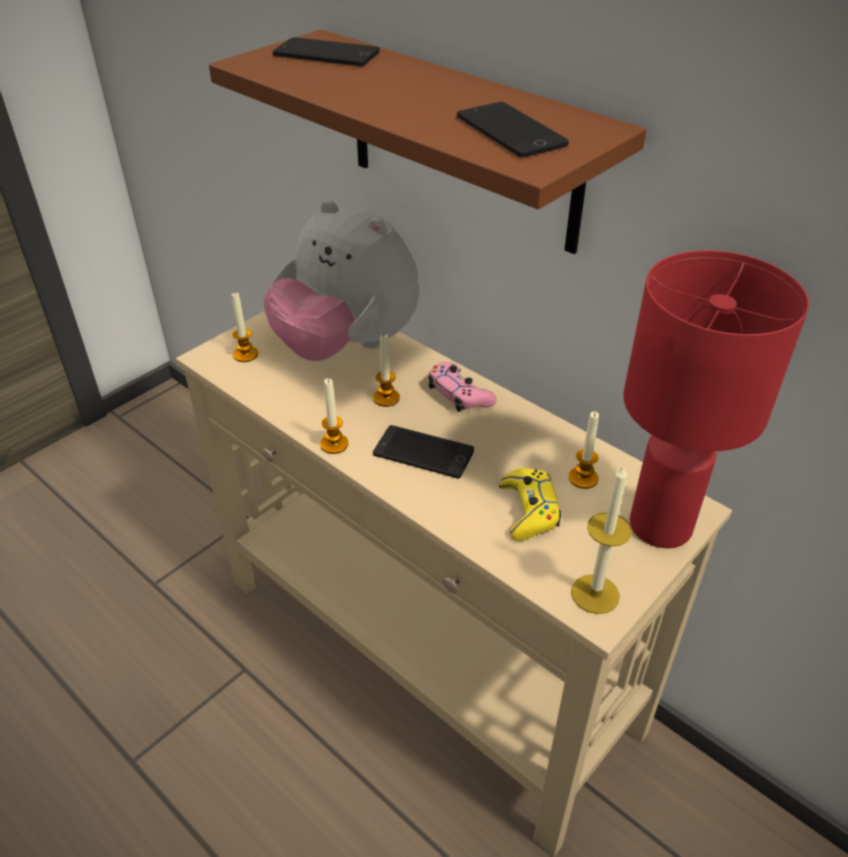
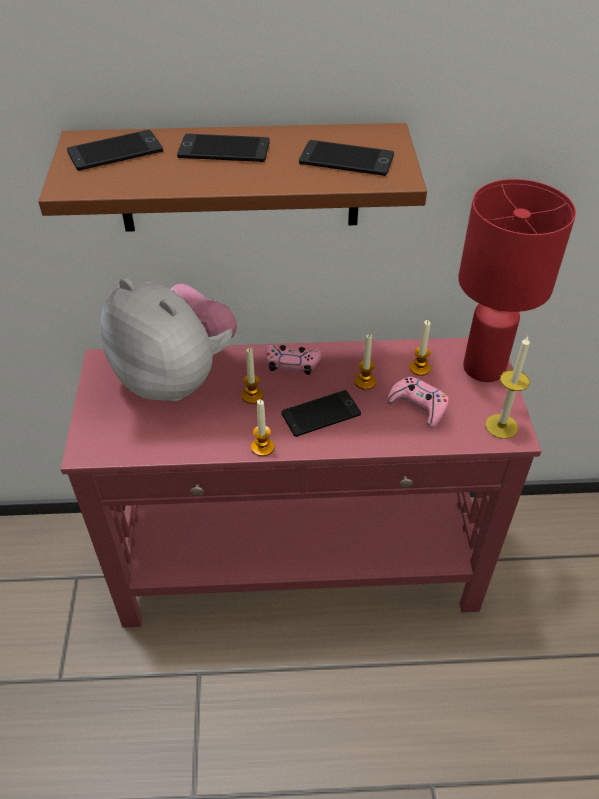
camera: 45 degrees left, 5 degrees up
beige console table [176,311,732,857] -> red console table [61,337,541,628]
candle [232,293,258,362] -> candle moved to [354,334,376,390]
plush toy [264,200,419,361] -> plush toy turned 135 degrees counterclockwise [100,278,237,402]
yellow game controller [499,468,561,541] -> pink game controller [386,377,449,428]
none -> phone [177,134,270,162]

